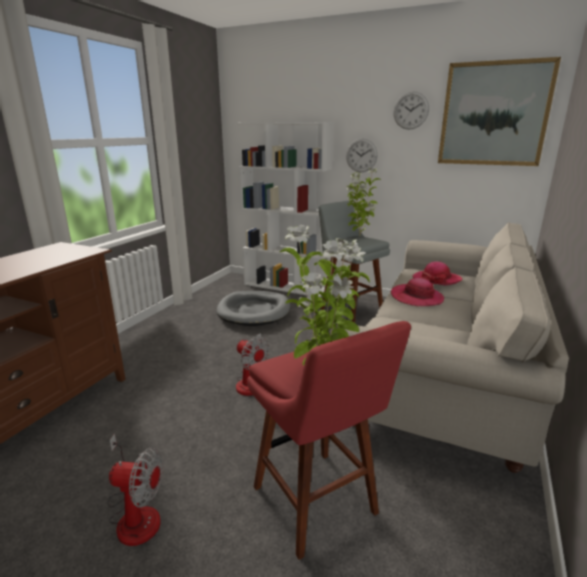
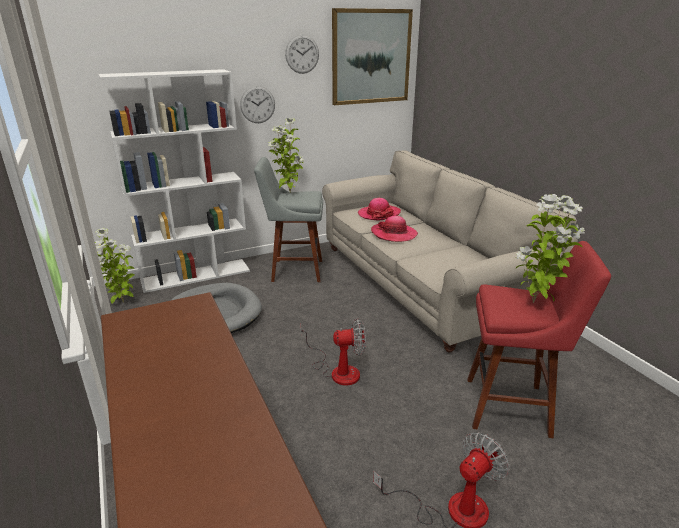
camera: 50 degrees left, 5 degrees up
none -> potted plant [95,228,135,304]

